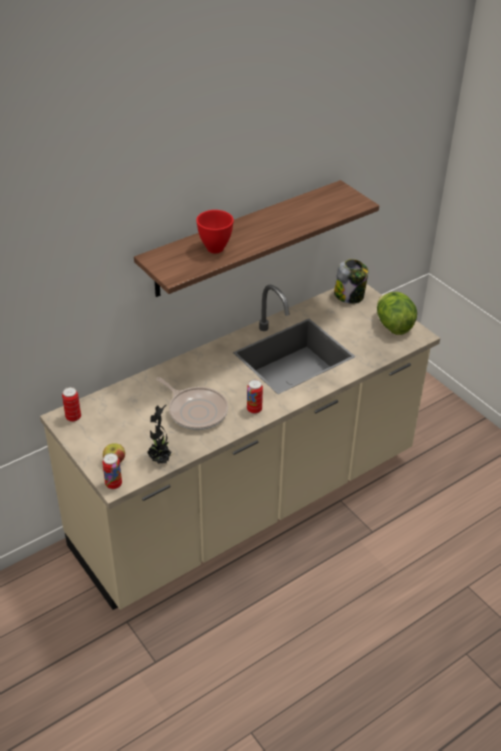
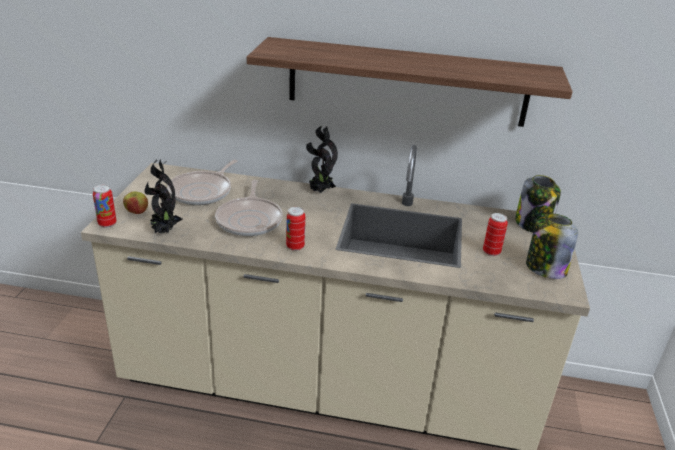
camera: 45 degrees right, 10 degrees down
can [62,387,81,422] -> can moved to [483,213,508,256]
red bowl [196,210,234,253] -> none
lettuce [377,292,417,335] -> jar [526,214,578,279]
none -> frying pan [167,160,238,205]
none -> potted plant [306,126,338,193]

